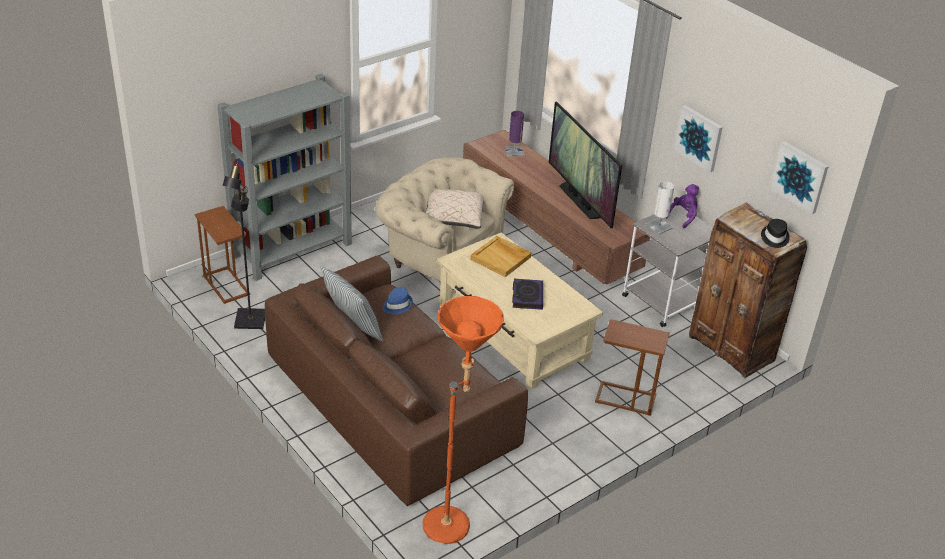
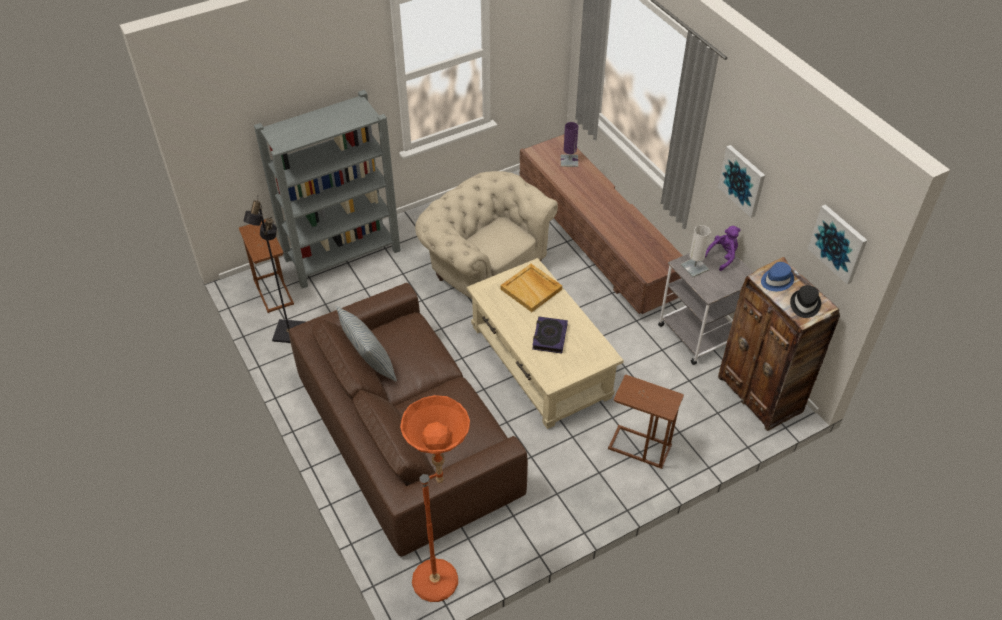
camera: 10 degrees right, 10 degrees up
blue hat [382,287,413,314] -> blue hat moved to [761,262,794,291]
beige pillow [425,189,484,228] -> none
television [549,102,622,228] -> none

